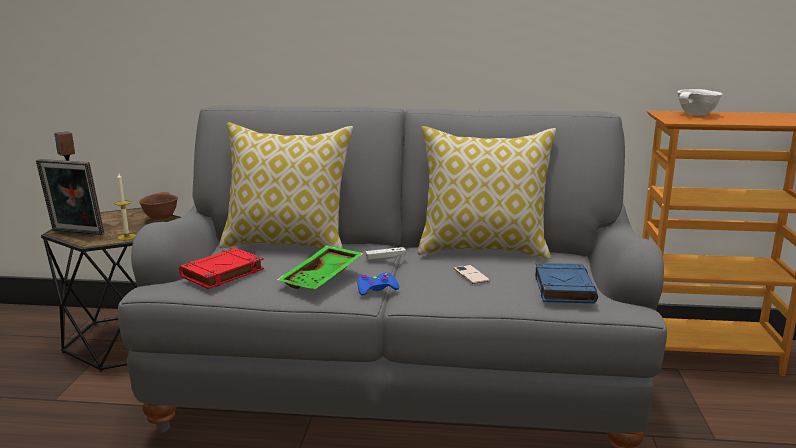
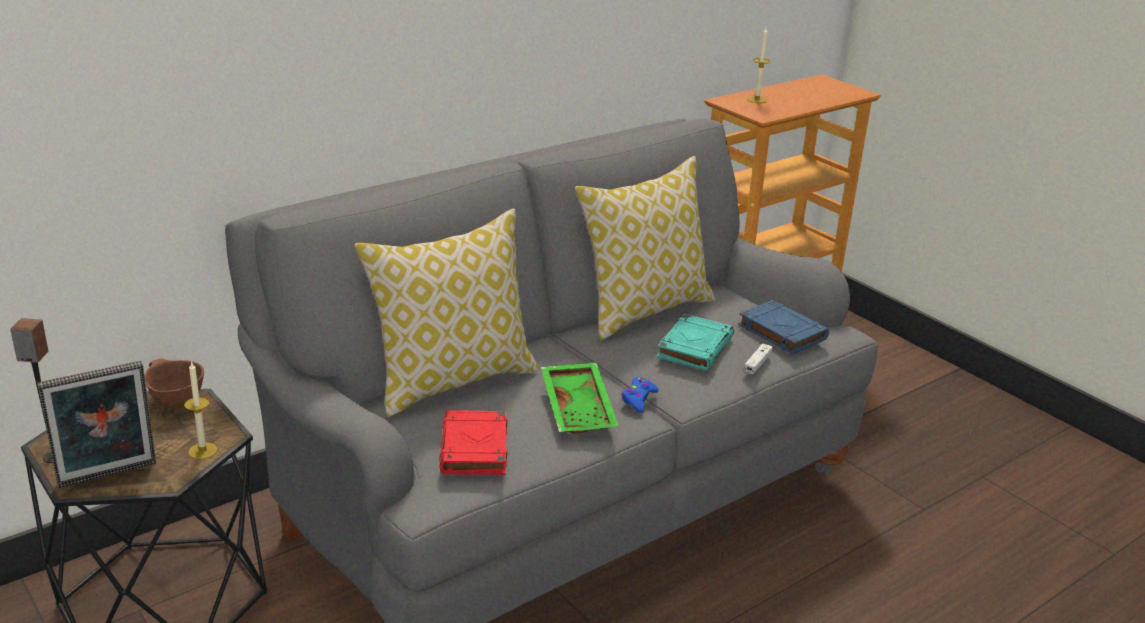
camera: 45 degrees left, 10 degrees up
white game controller [365,247,406,261] -> white game controller moved to [744,344,773,374]
phone [453,265,490,284] -> turquoise book [657,314,734,371]
white bowl [678,89,722,116] -> candle [747,27,770,103]

